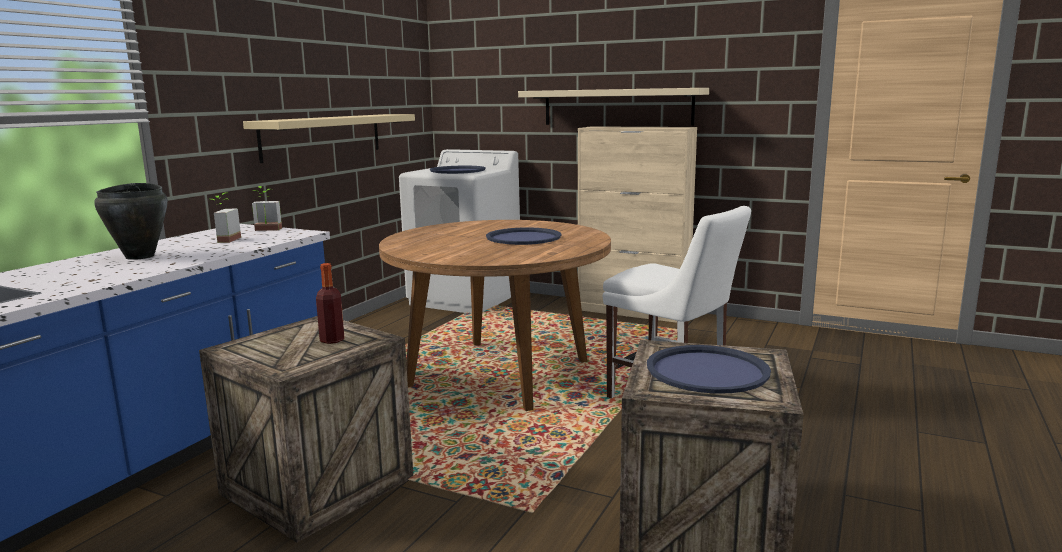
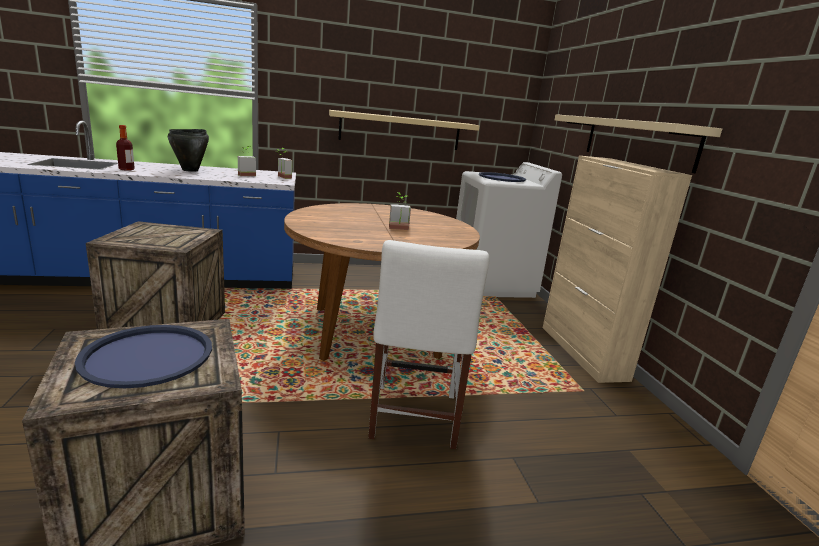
camera: 50 degrees right, 5 degrees up
bottle [316,263,344,344] -> bottle moved to [116,125,135,171]
blue tray [486,227,561,245] -> potted plant [389,192,411,230]

